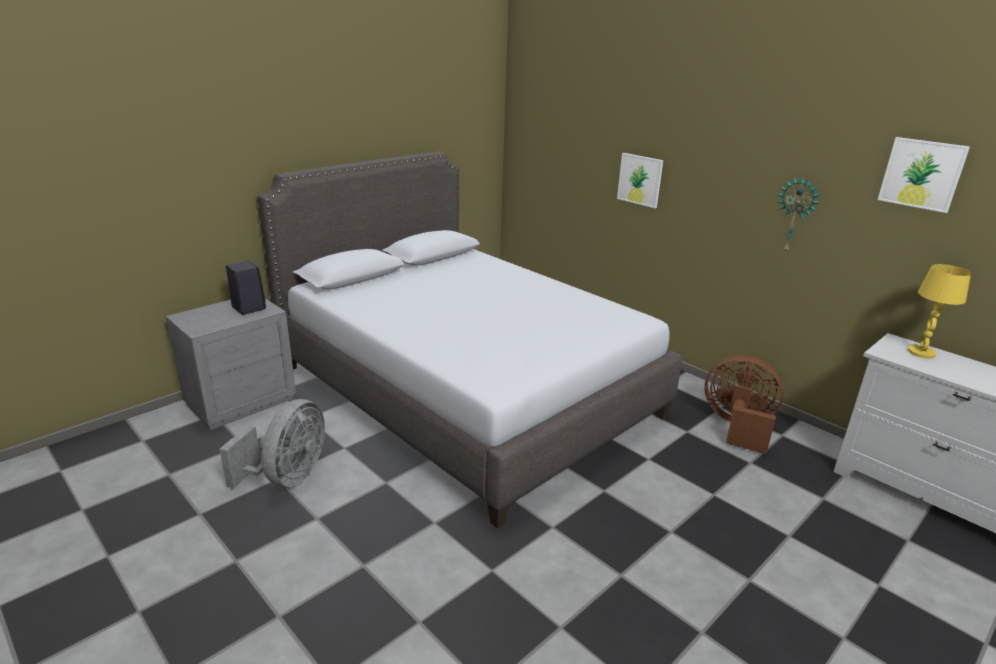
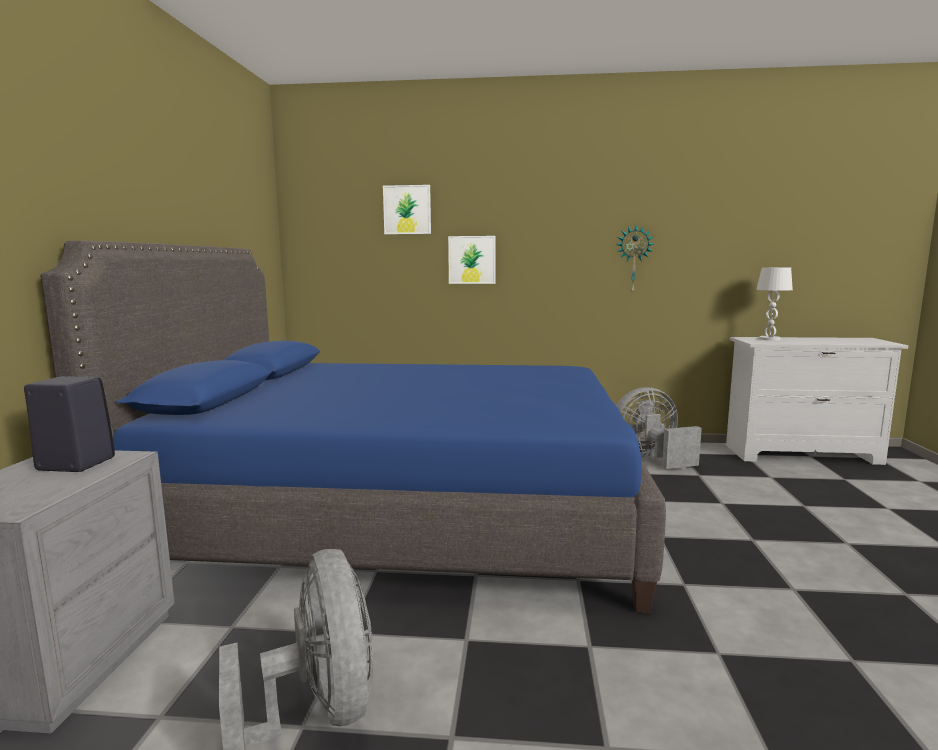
camera: 40 degrees left, 15 degrees down
grey bed [257,152,682,528] -> blue bed [40,241,666,613]
brown fan [704,355,784,454] -> grey fan [616,387,702,469]
picture [878,137,970,213] -> picture moved to [383,185,431,234]
yellow table lamp [908,264,971,359] -> white table lamp [756,267,793,341]

